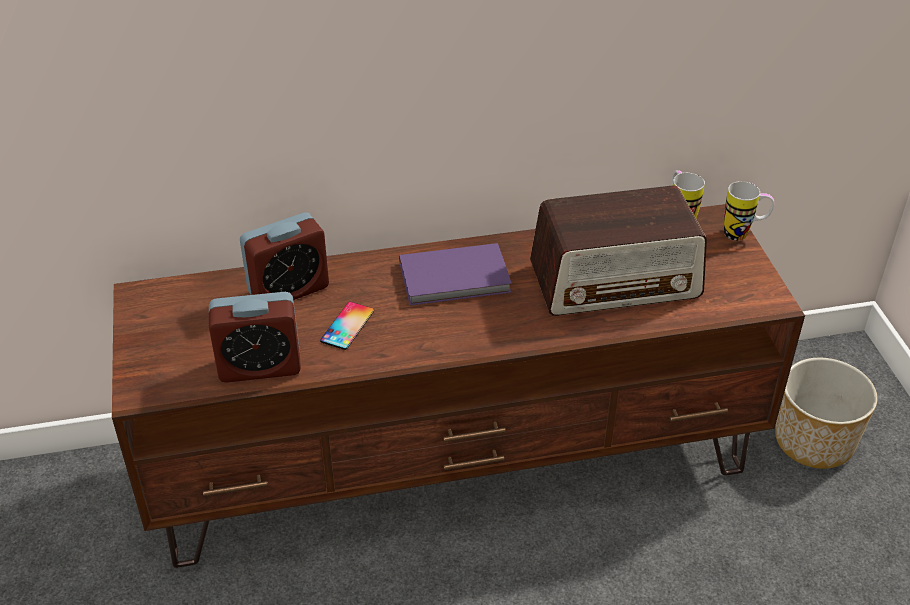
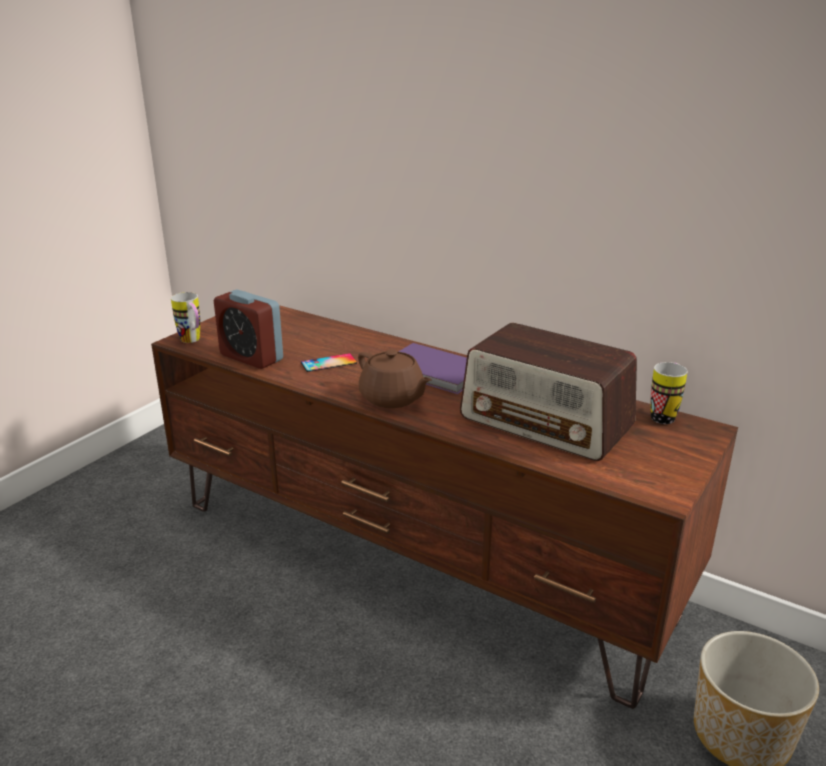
camera: 45 degrees right, 15 degrees down
alarm clock [240,213,329,300] -> none
mug [724,181,774,241] -> mug moved to [171,292,200,343]
none -> brown teapot [358,350,432,408]

